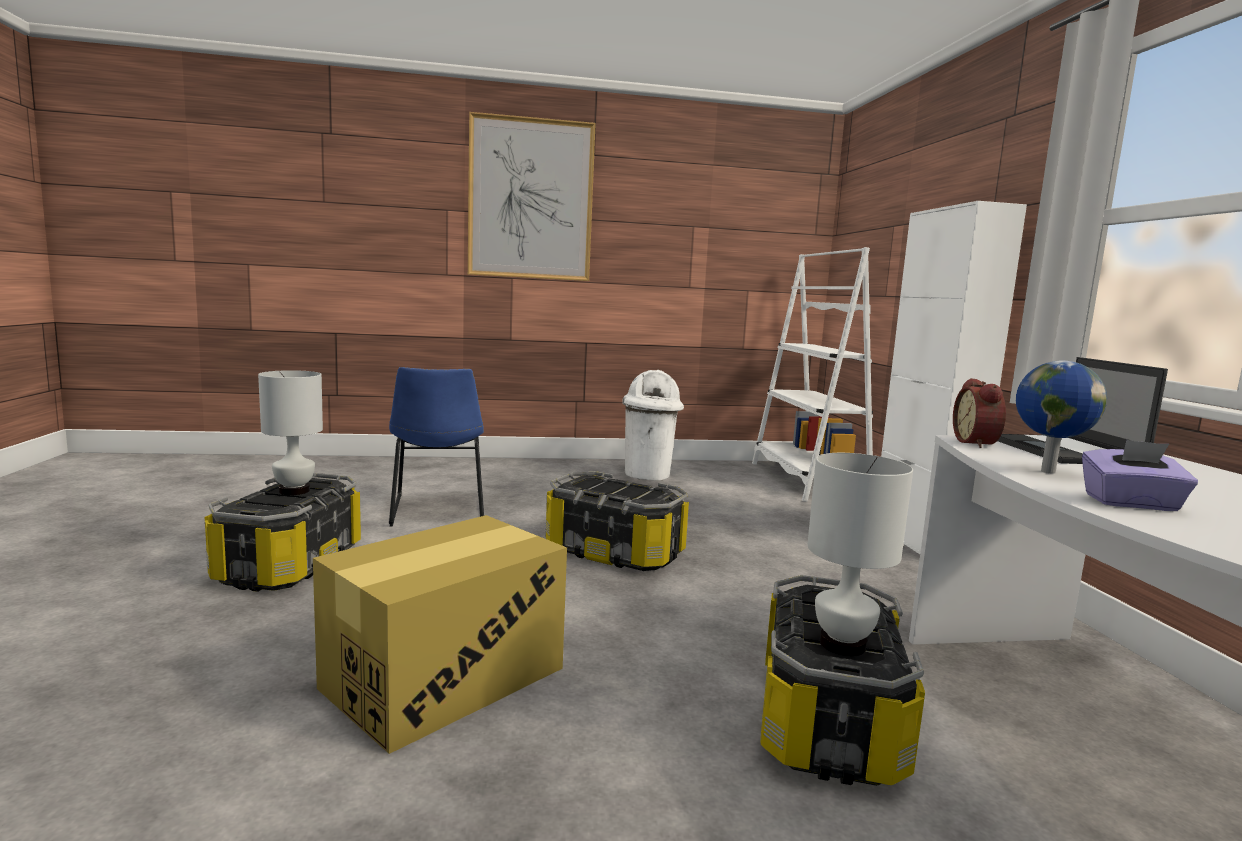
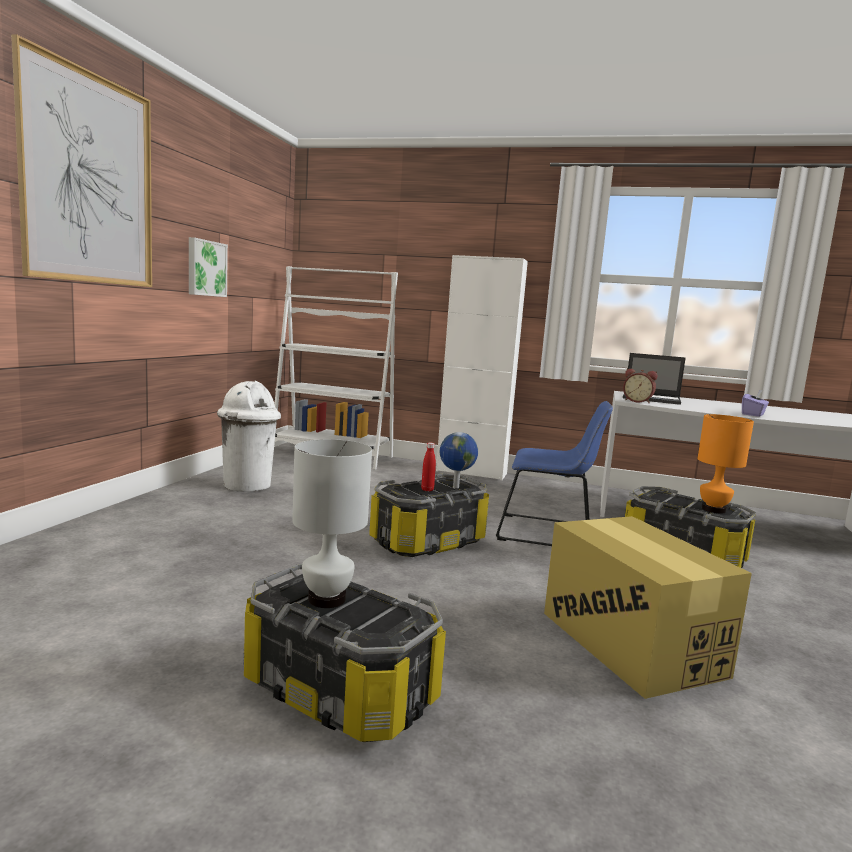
camera: 65 degrees left, 0 degrees up
blue chair [389,367,484,527] -> blue chair moved to [496,401,613,546]
white table lamp [807,453,913,656] -> orange table lamp [698,414,754,513]
globe [1016,360,1107,474] -> globe moved to [440,432,478,489]
none -> picture [189,237,228,297]
none -> red bottle [421,443,436,491]

